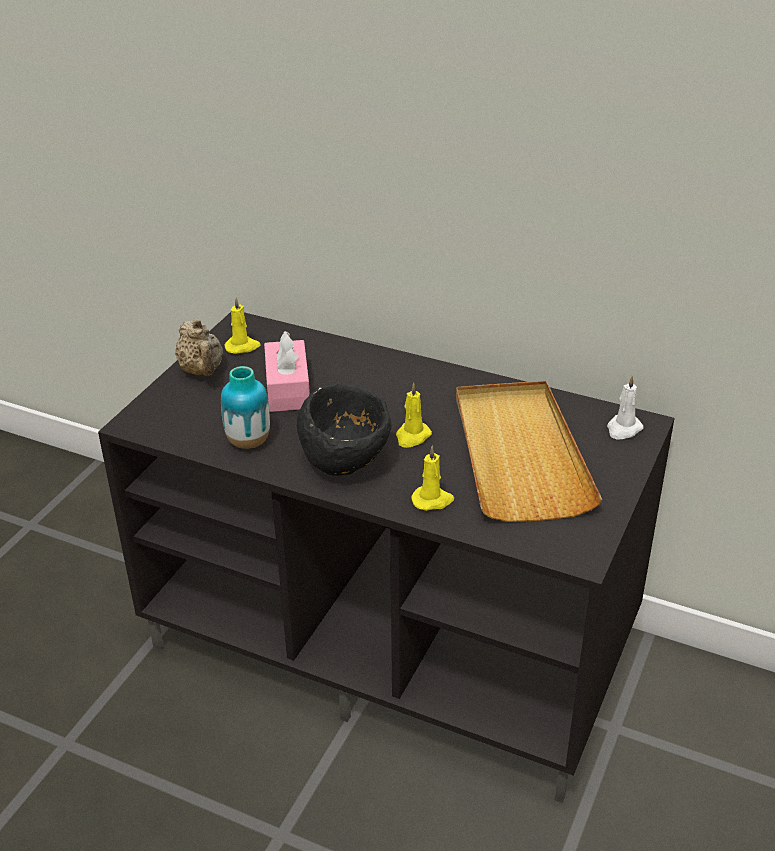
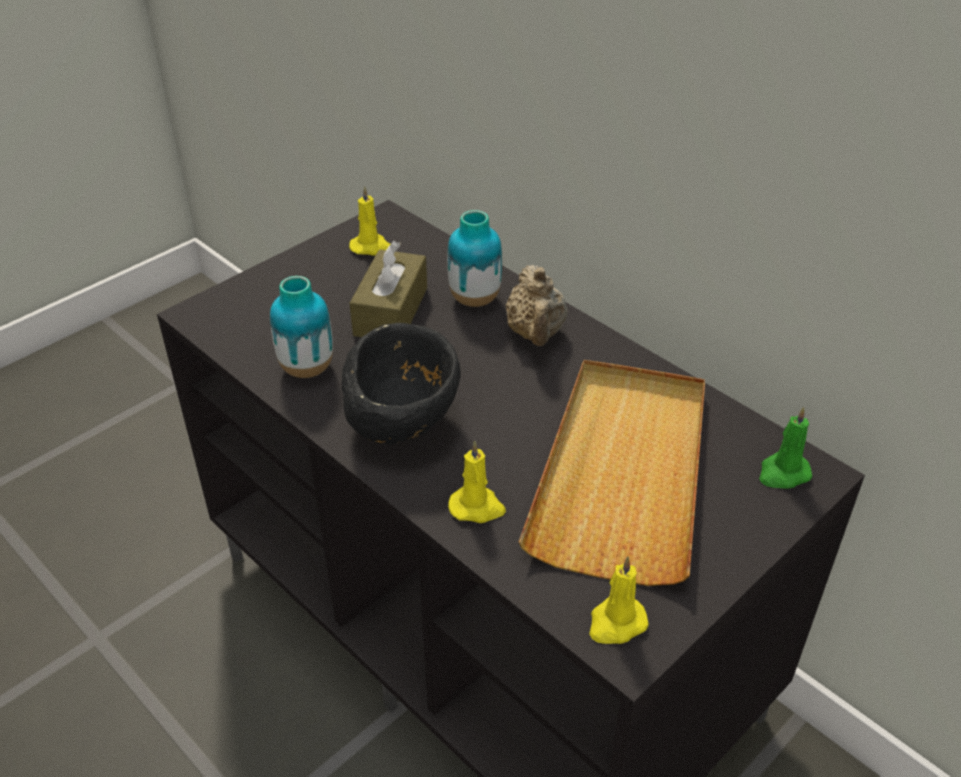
camera: 20 degrees right, 5 degrees up
beige teapot [175,318,223,376] -> beige teapot moved to [506,265,568,346]
pink tissue box [264,331,310,412] -> brown tissue box [350,241,427,337]
yellow candle [396,382,432,448] -> yellow candle moved to [589,556,649,644]
white candle [607,375,643,439] -> green candle [759,406,812,489]
none -> vase [447,210,502,307]

